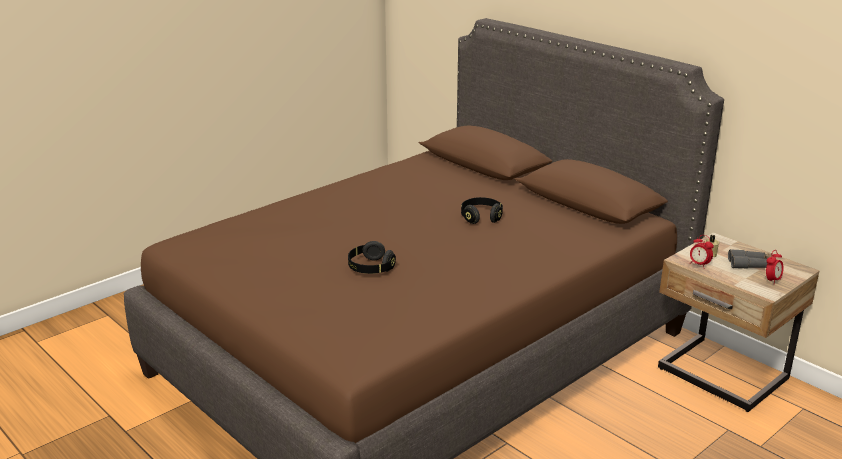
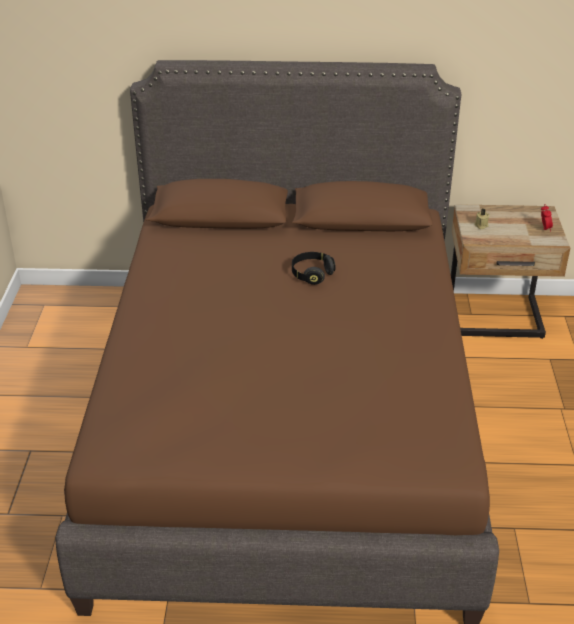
camera: 45 degrees left, 10 degrees up
black headphones [348,241,396,274] -> none
alarm clock [690,235,714,267] -> none
grey binoculars [728,249,772,269] -> none

